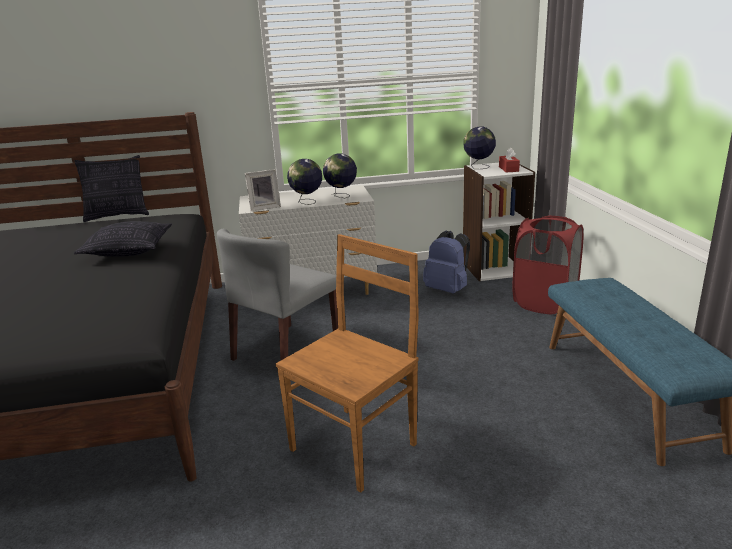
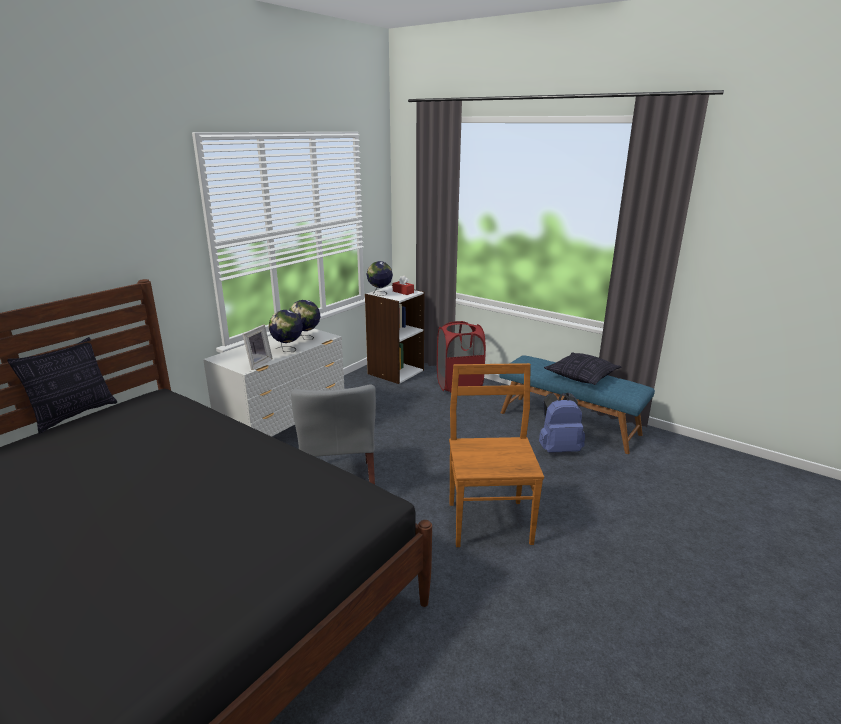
camera: 45 degrees left, 0 degrees up
pillow [74,221,172,257] -> pillow moved to [544,352,621,385]
blue backpack [423,231,470,294] -> blue backpack moved to [539,393,585,453]

